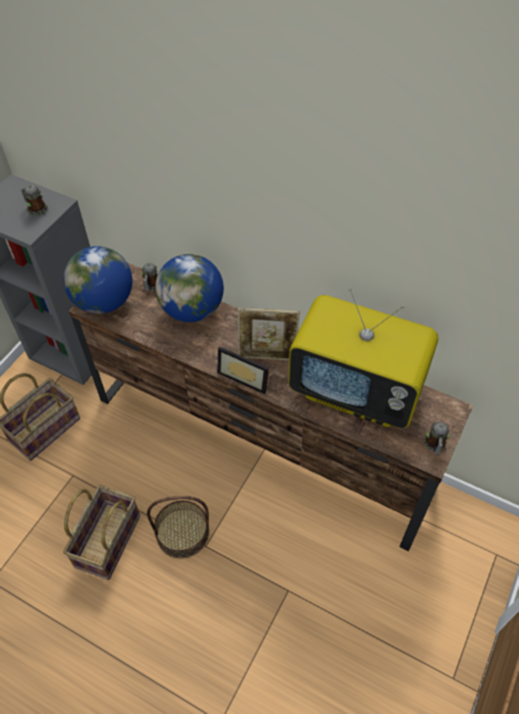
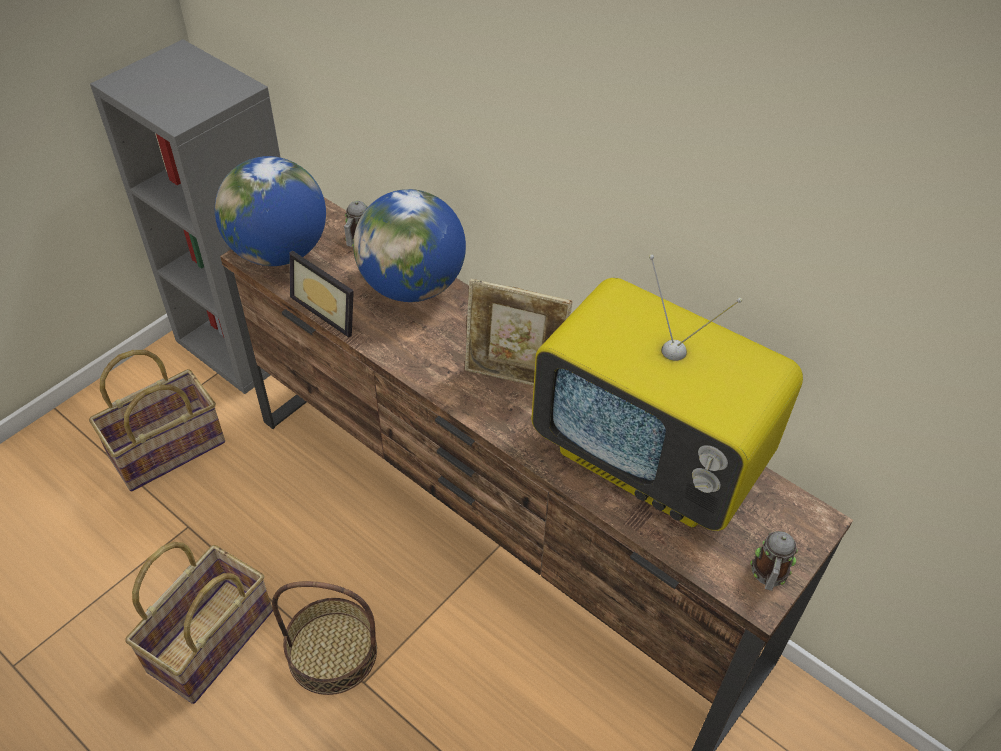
camera: 10 degrees right, 5 degrees down
mug [20,185,47,216] -> none
picture frame [217,346,269,394] -> picture frame moved to [290,251,354,338]

